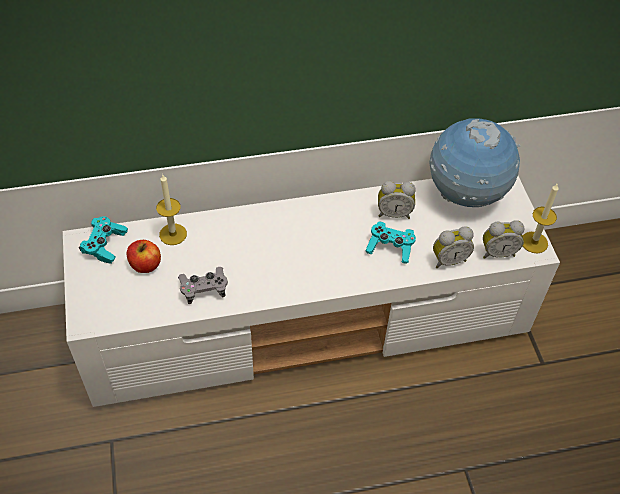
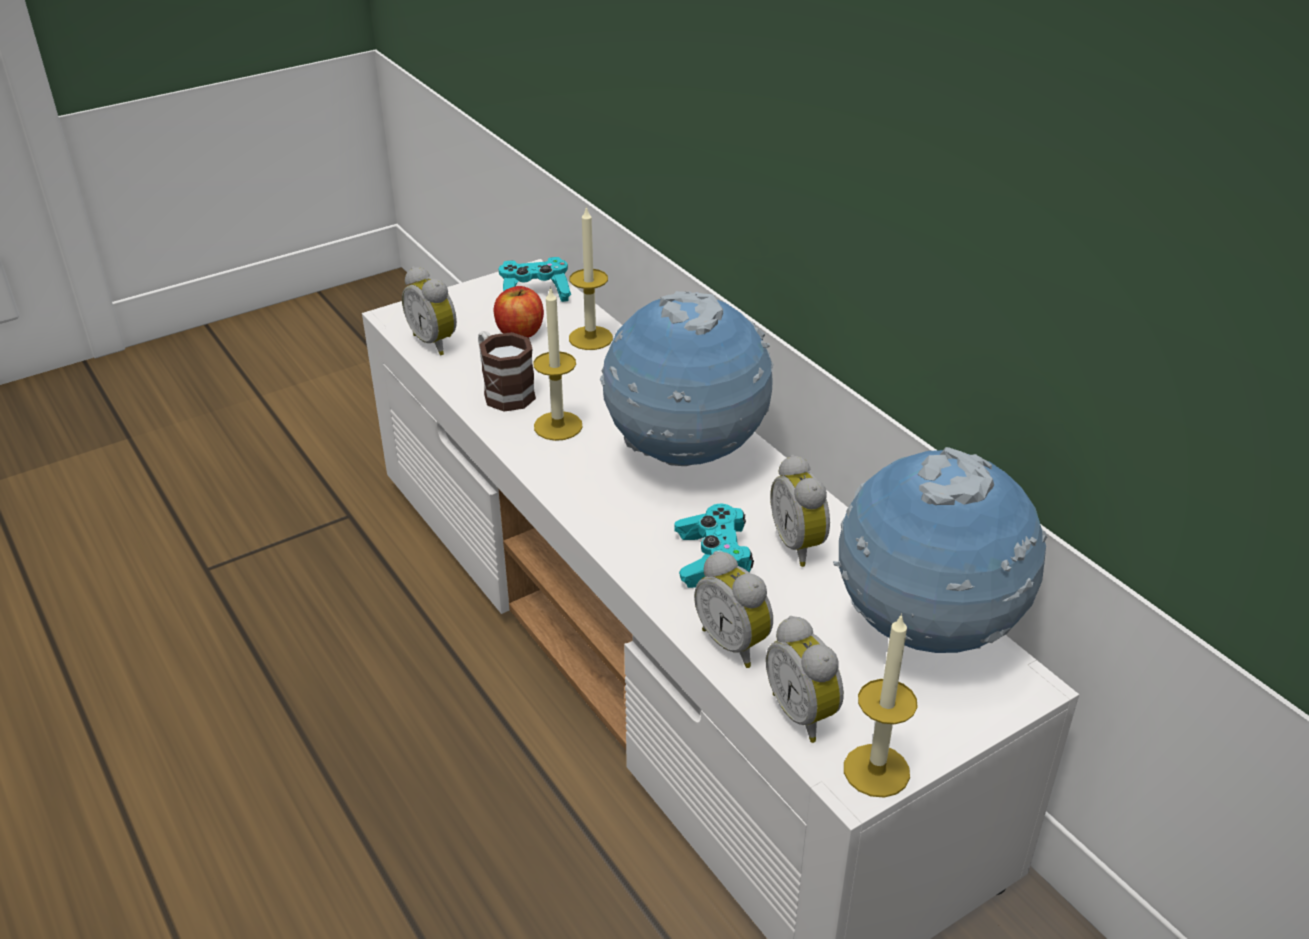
camera: 70 degrees right, 15 degrees down
grey game controller [178,267,228,304] -> mug [478,331,536,412]
none -> alarm clock [402,267,457,355]
none -> candle [533,286,583,441]
none -> globe [600,291,773,466]

